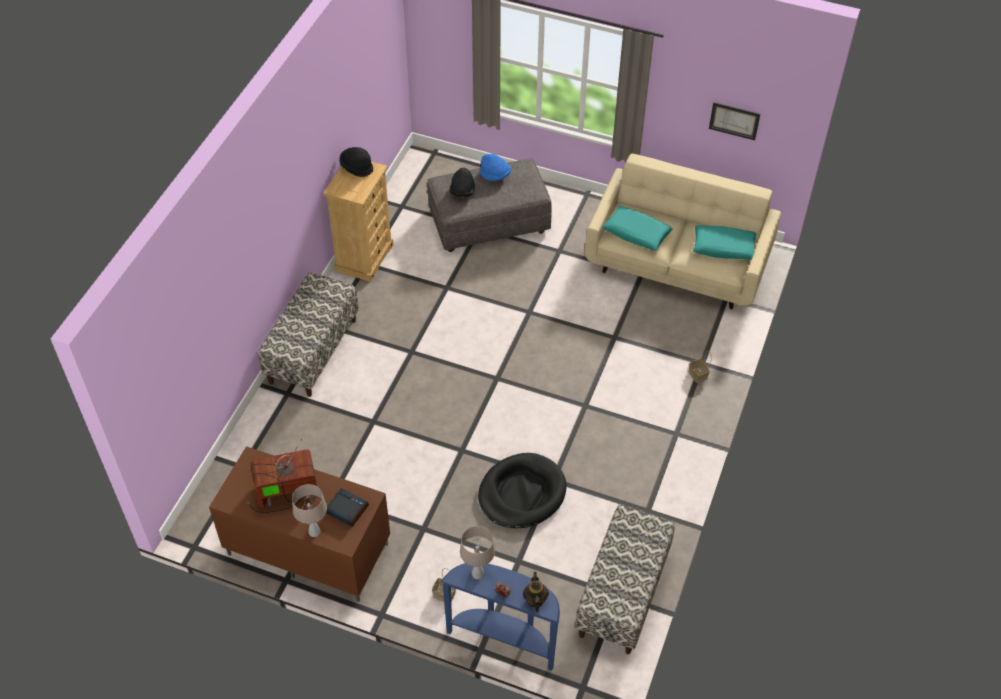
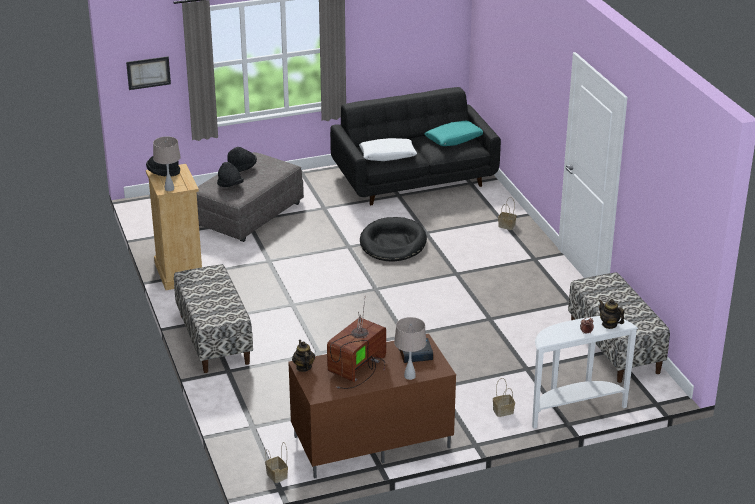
camera: 40 degrees left, 20 degrees down
blue console table [441,563,560,671] -> white console table [532,316,639,429]
beige table lamp [460,526,495,579] -> beige table lamp moved to [153,136,181,191]
black dog bed [478,453,567,528] -> black dog bed moved to [360,217,427,261]
blue hat [480,154,511,181] -> black hat [227,147,257,172]
beige sofa [585,154,781,309] -> black sofa [330,87,501,205]
turquoise pillow [602,206,673,251] -> white pillow [359,138,417,161]
picture [709,102,760,140] -> picture moved to [126,56,171,90]
none -> basket [265,442,288,483]
none -> teapot [292,340,315,372]

